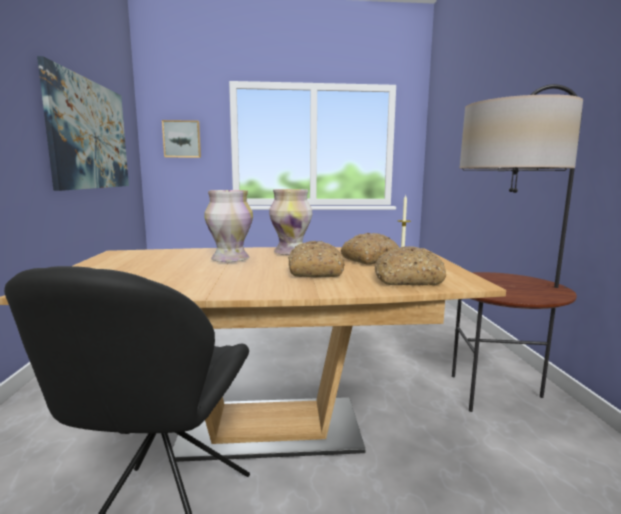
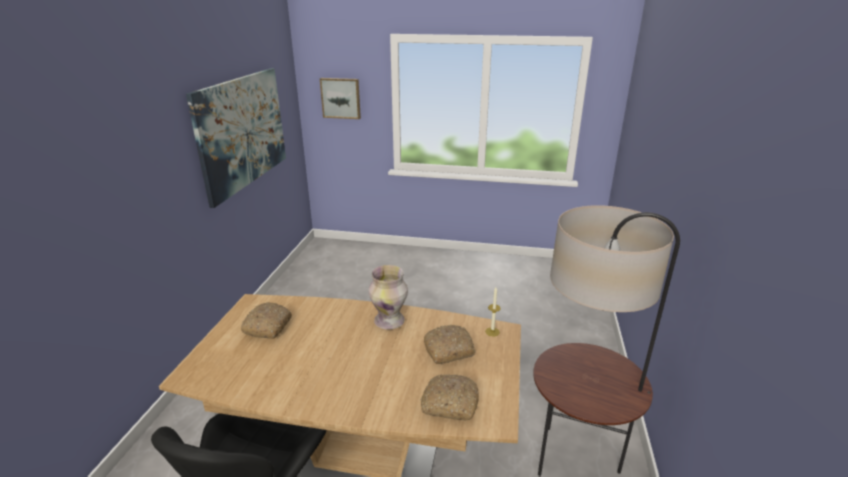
camera: 15 degrees right, 15 degrees up
vase [204,190,253,262] -> none
bread [288,241,345,277] -> bread moved to [241,302,292,339]

